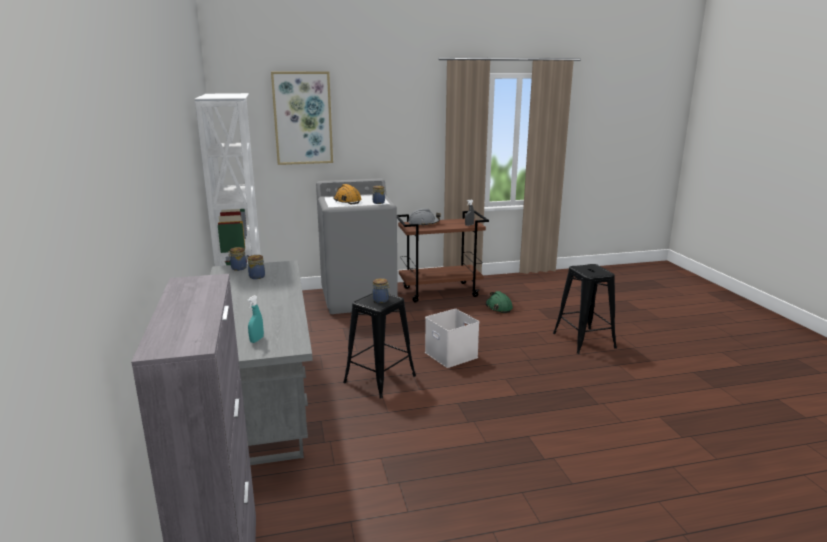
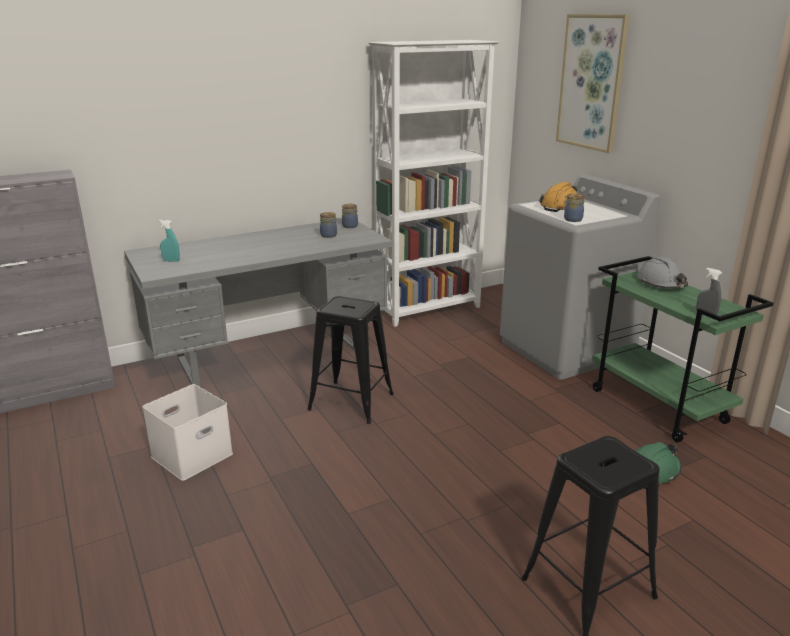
camera: 75 degrees right, 5 degrees up
jar [373,278,390,303] -> none
brown cart [397,211,489,302] -> green cart [592,256,773,443]
white storage box [425,309,479,368] -> white storage box moved to [142,384,233,481]

